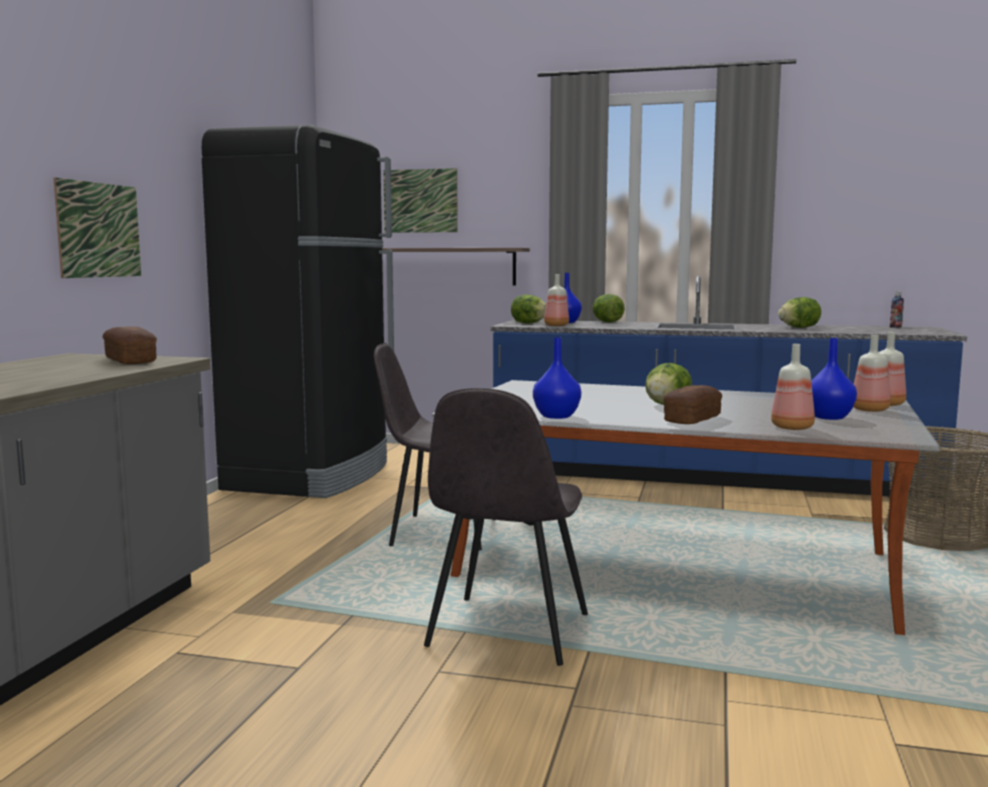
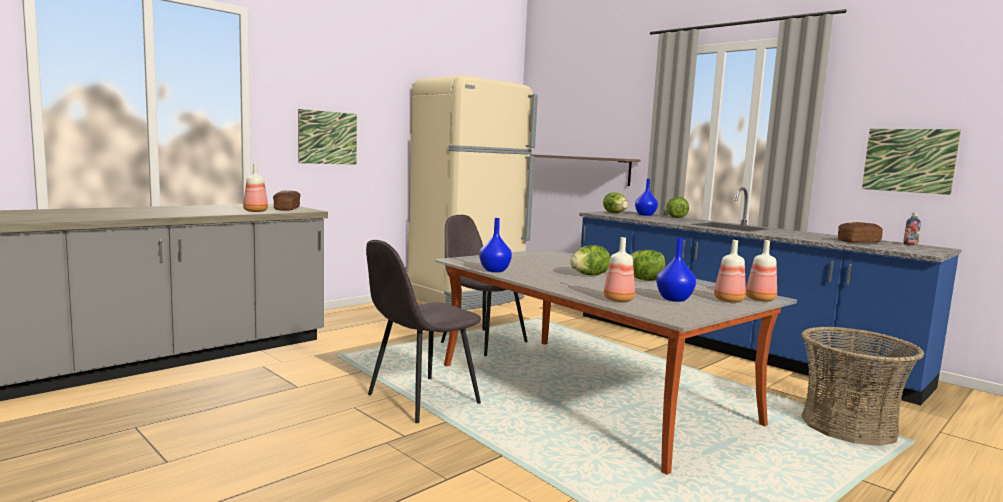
camera: 30 degrees right, 0 degrees up
black fridge [202,125,394,498] -> beige fridge [407,75,538,310]
picture [383,168,458,233] -> picture moved to [862,129,961,195]
bottle [544,274,569,326] -> bottle moved to [243,164,268,212]
bread [663,385,722,424] -> bread moved to [838,222,883,243]
lettuce [778,297,821,328] -> lettuce moved to [631,250,666,281]

